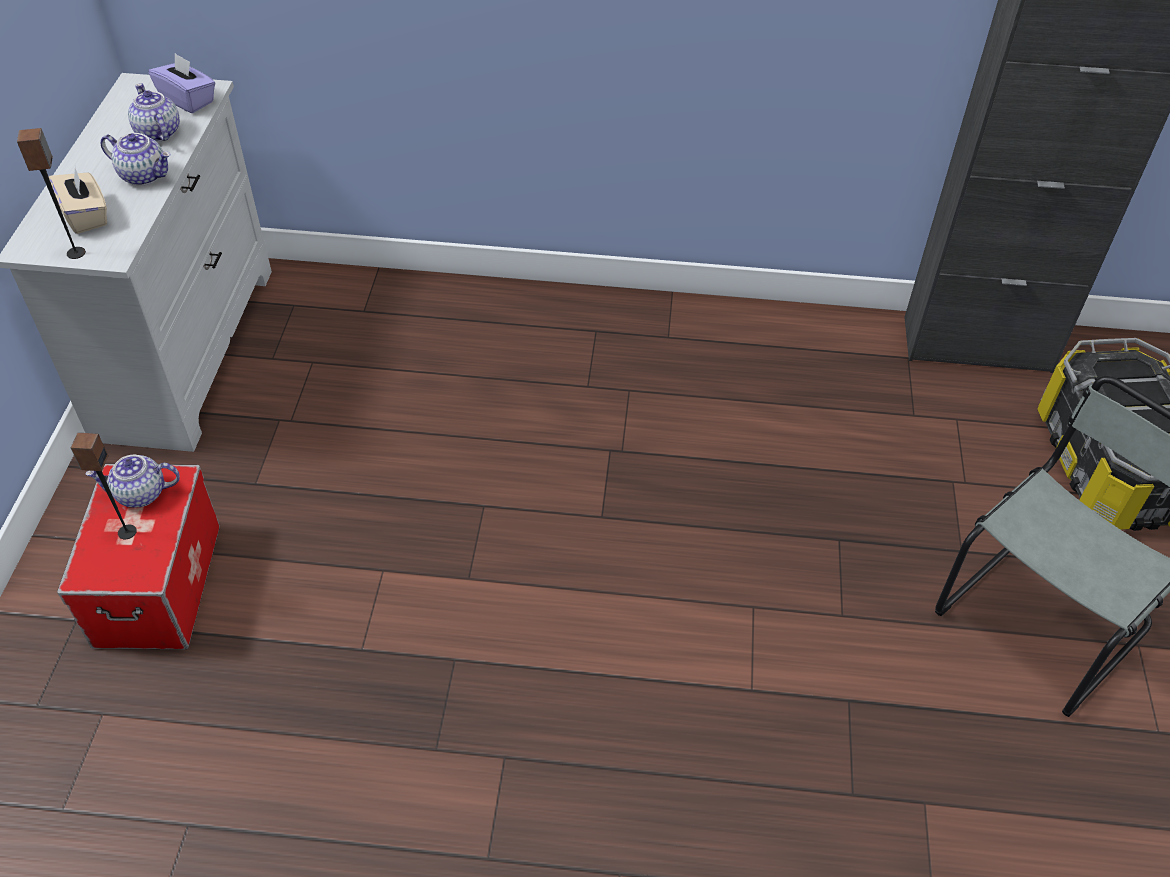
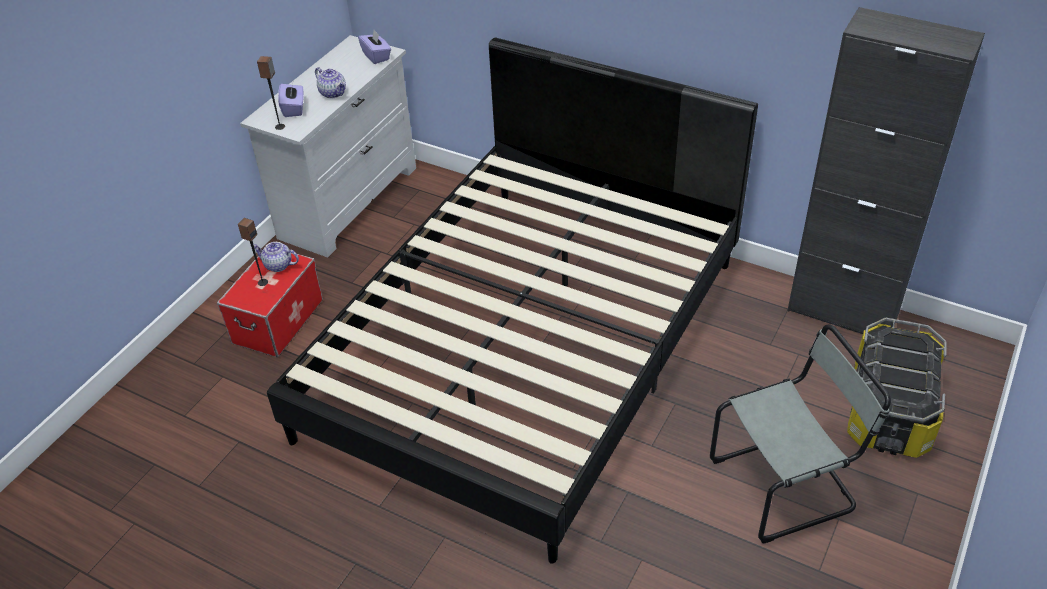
camera: 25 degrees right, 5 degrees down
beige tissue box [49,167,107,234] -> purple tissue box [278,80,304,117]
teapot [128,83,180,142] -> none
none -> black bed [267,37,758,564]

